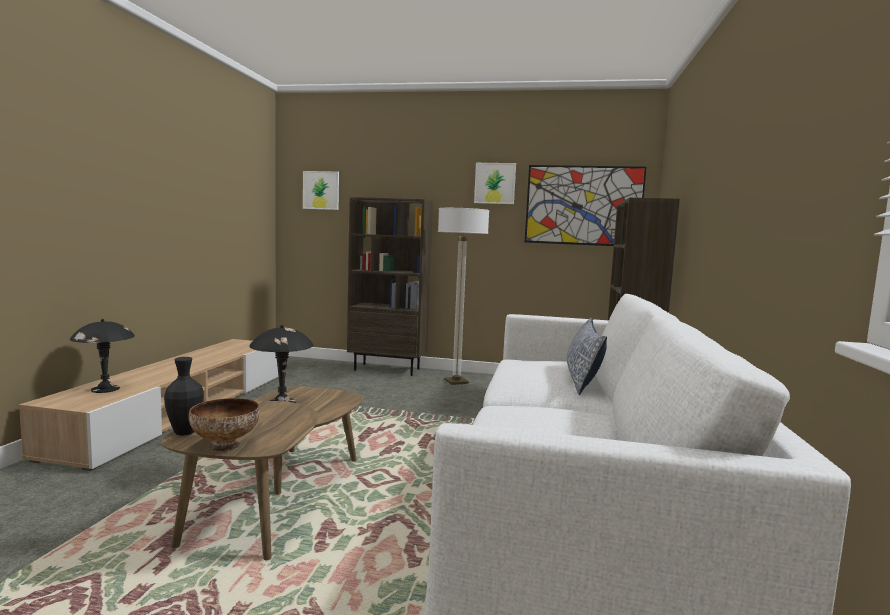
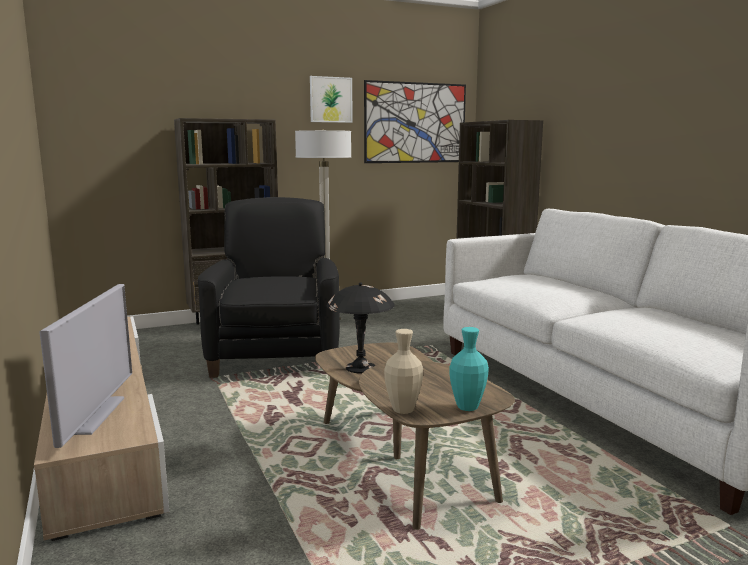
camera: 35 degrees left, 5 degrees up
black table lamp [70,319,135,393] -> television [39,284,132,448]
black vase [164,357,204,435] -> beige vase [384,329,423,414]
bowl [189,398,260,451] -> turquoise vase [450,327,489,411]
picture [303,171,339,210] -> none
pillow [567,318,607,395] -> none
none -> black armchair [198,197,340,378]

